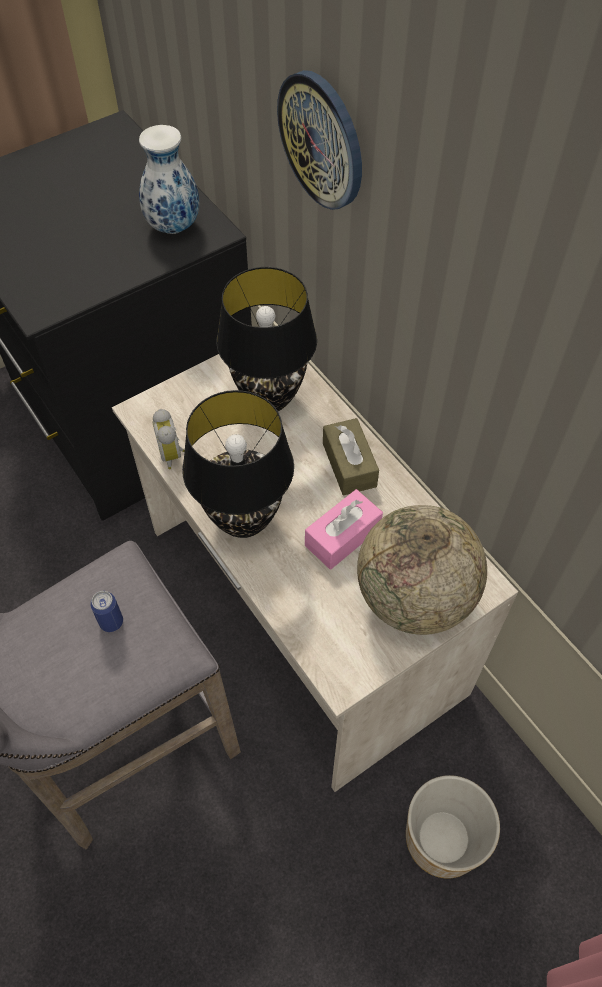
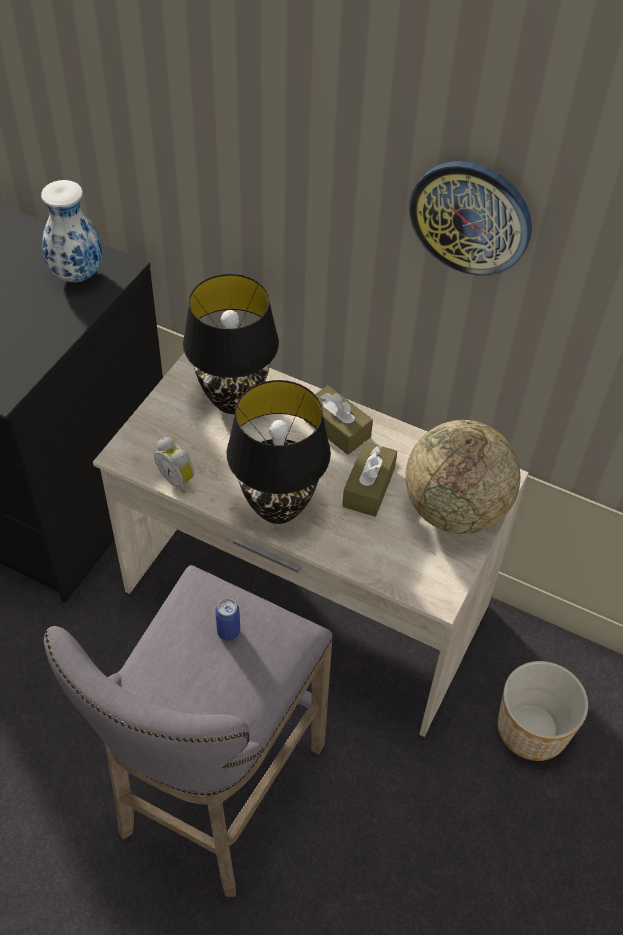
camera: 30 degrees left, 5 degrees down
wall clock [277,70,362,210] -> wall clock moved to [409,161,532,275]
pink tissue box [305,489,383,570] -> brown tissue box [342,441,397,517]

